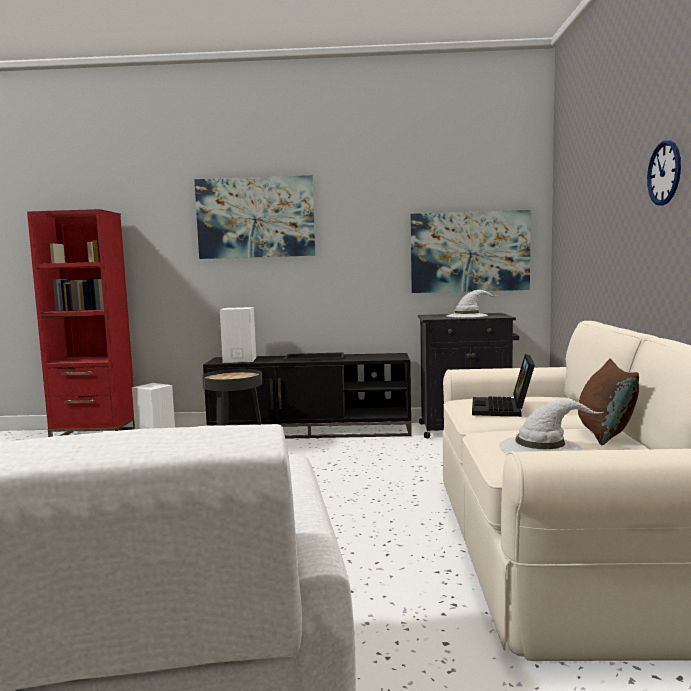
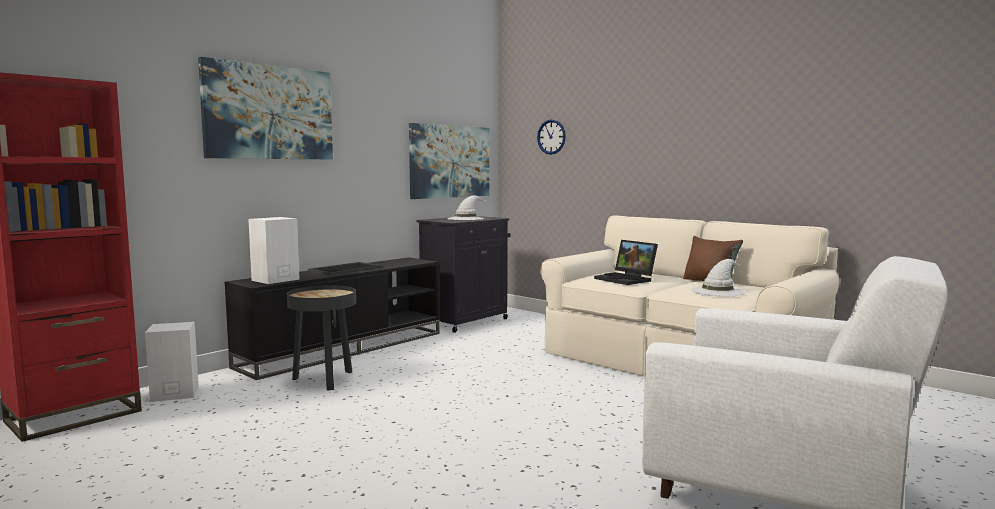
camera: 50 degrees left, 0 degrees up
wall clock [647,140,681,206] -> wall clock moved to [537,119,566,155]

